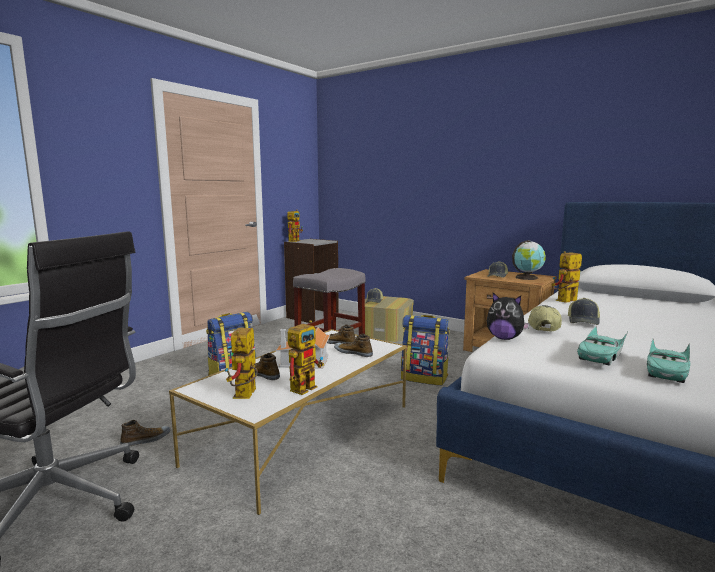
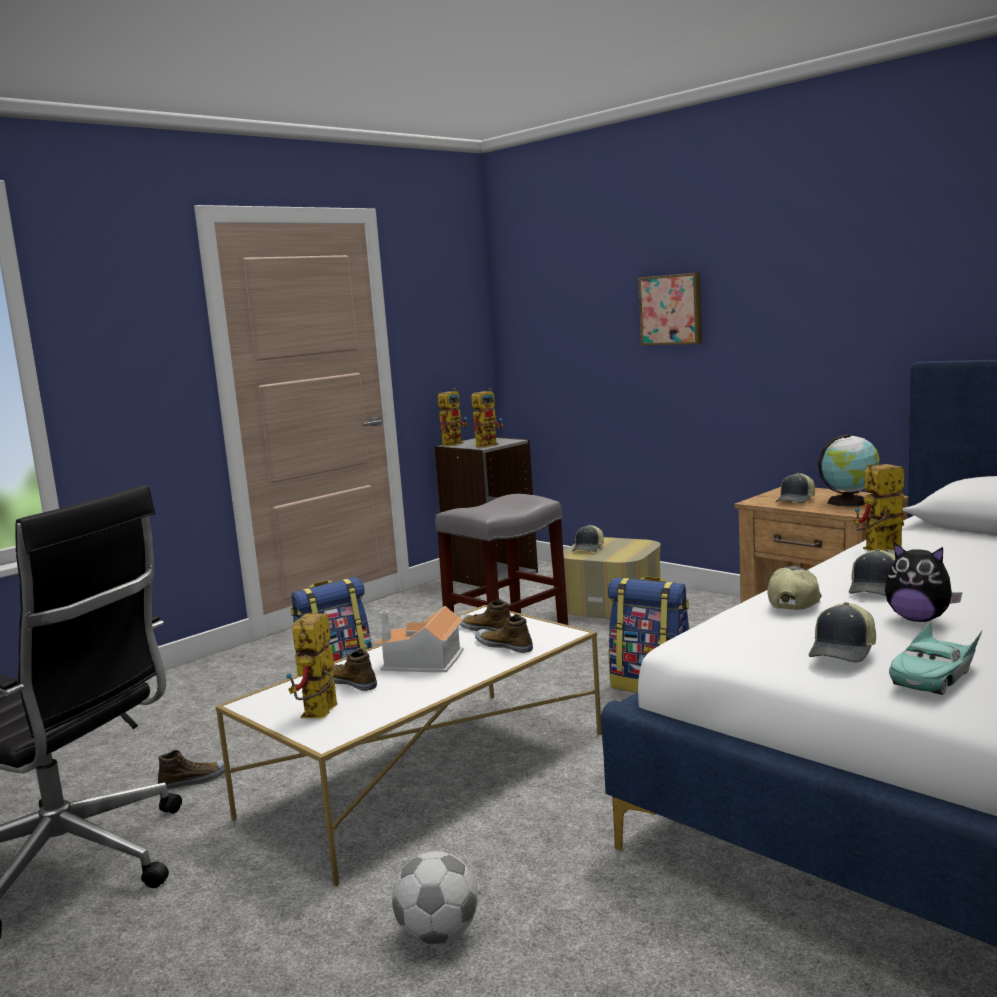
camera: 10 degrees right, 0 degrees up
toy robot [288,320,324,395] -> toy robot moved to [471,388,503,447]
plush toy [487,293,530,340] -> plush toy moved to [885,542,962,622]
turquoise toy car [577,325,628,366] -> cap [809,602,876,663]
none -> football [392,851,478,944]
none -> picture [638,273,702,345]

